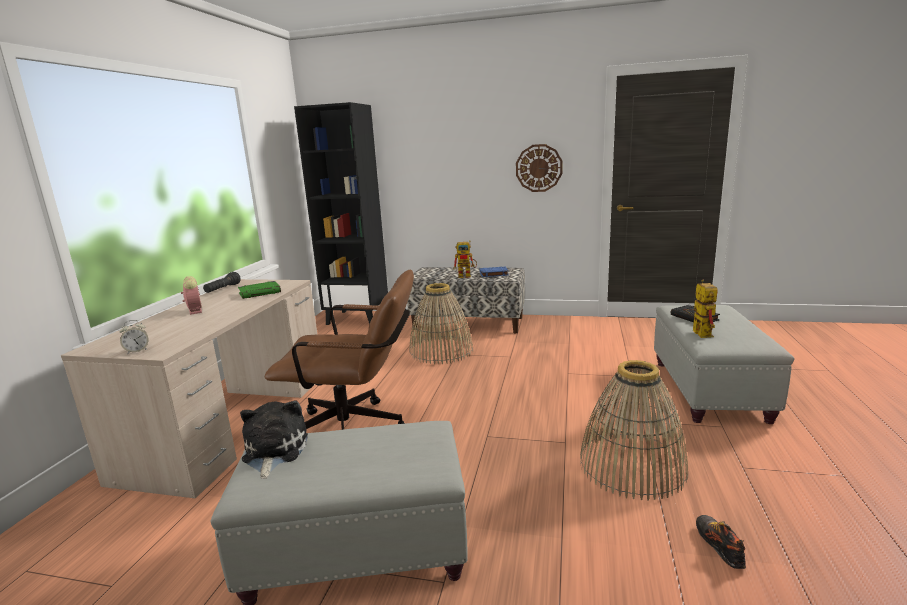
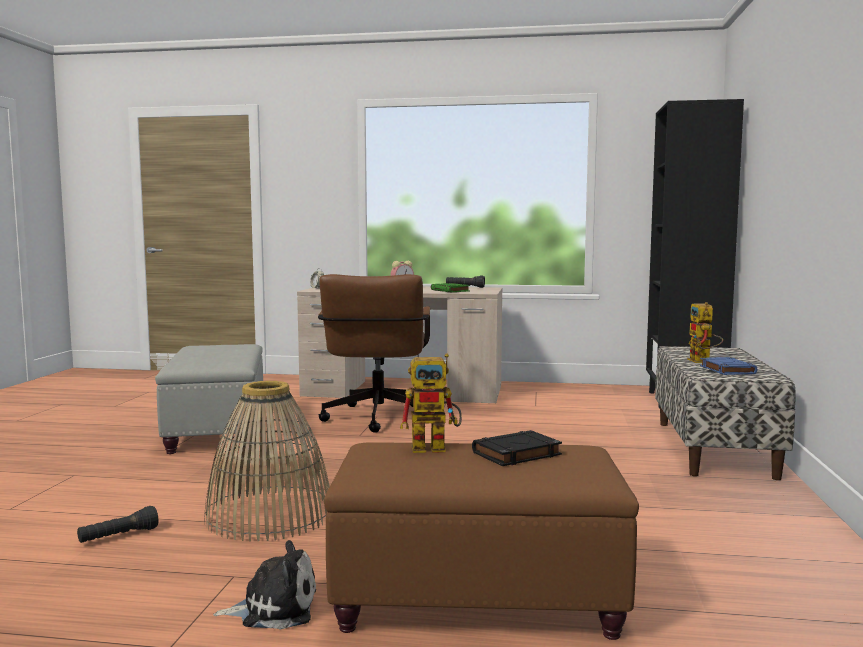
camera: 85 degrees right, 10 degrees down
plush toy [240,400,308,479] -> plush toy moved to [213,540,316,630]
basket [410,283,473,365] -> none
wall clock [516,144,563,192] -> none
grey ottoman [654,305,794,424] -> brown ottoman [324,442,639,640]
shoe [696,515,746,569] -> black flashlight [77,506,159,543]

